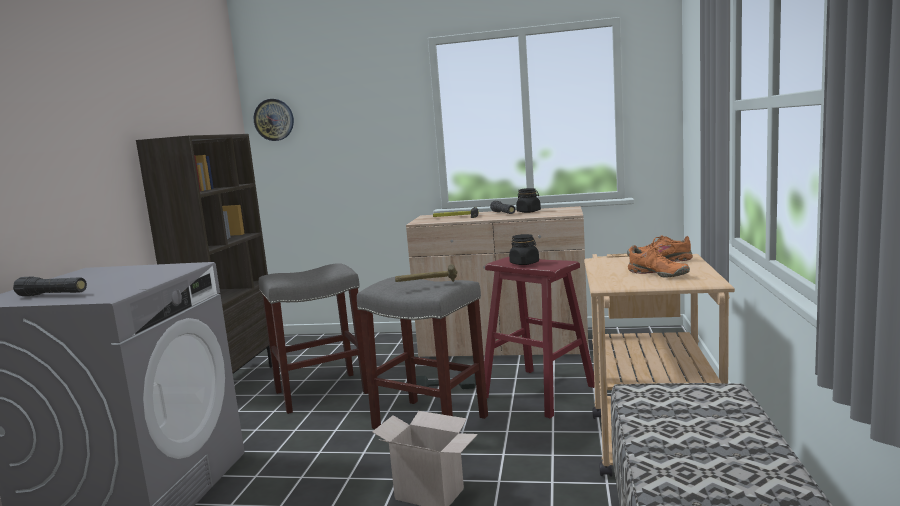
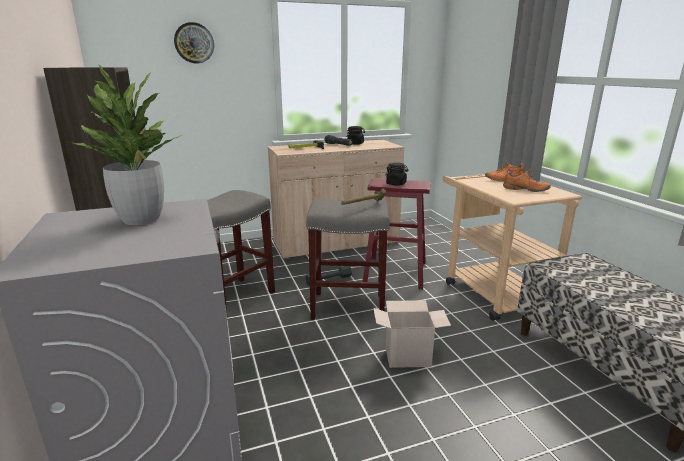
camera: 30 degrees left, 10 degrees up
black flashlight [13,276,87,296] -> none
wall clock [254,99,294,141] -> wall clock moved to [174,22,214,63]
none -> potted plant [66,65,182,225]

